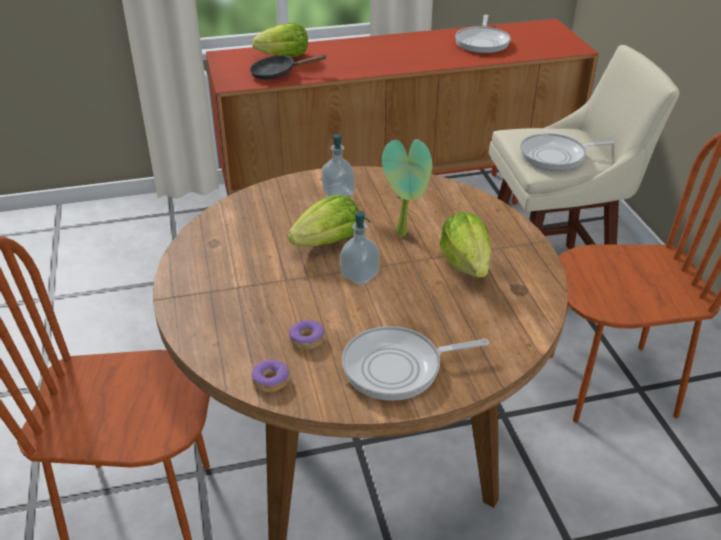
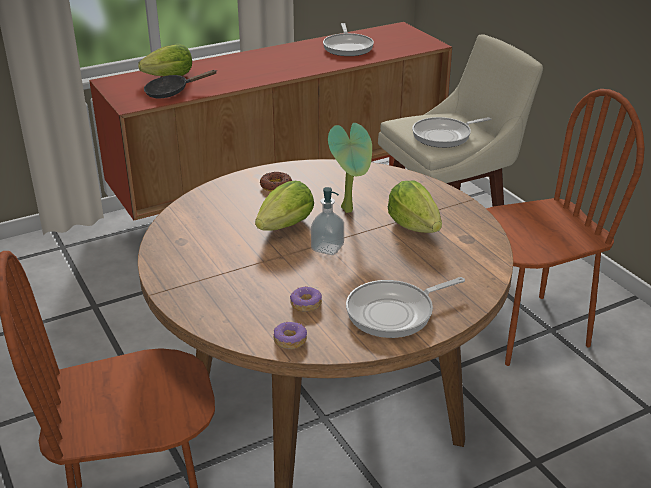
camera: 15 degrees left, 5 degrees down
soap dispenser [322,134,354,196] -> donut [260,172,292,192]

